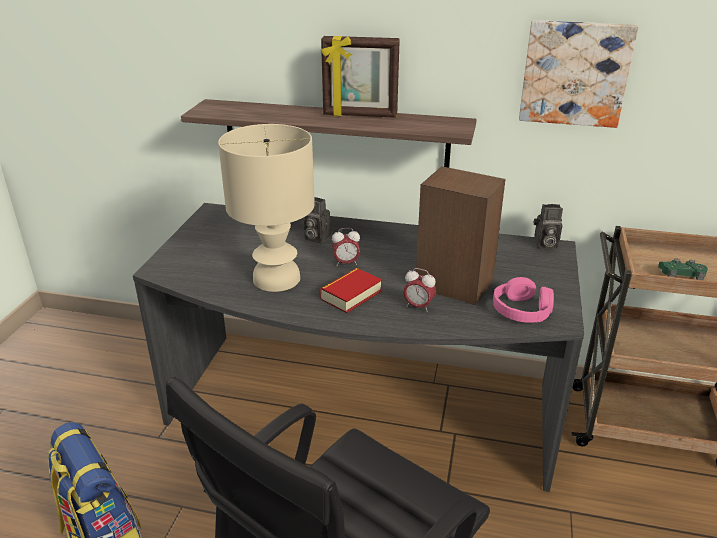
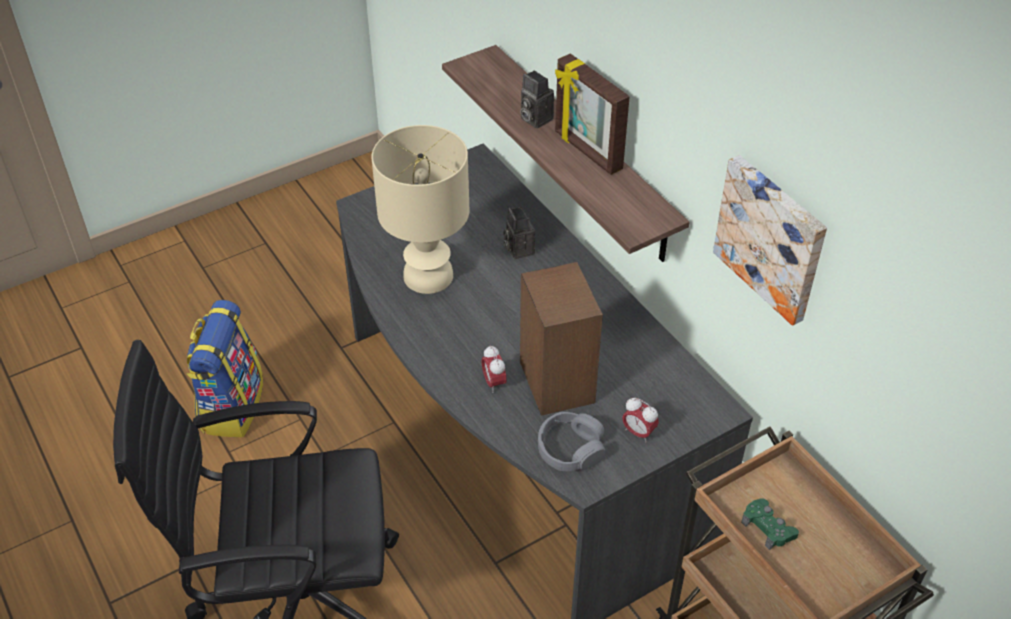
camera: 45 degrees right, 15 degrees up
book [320,268,382,313] -> none
alarm clock [332,228,360,266] -> alarm clock moved to [622,398,659,442]
pink headphones [493,277,554,323] -> grey headphones [538,412,605,471]
camera [534,204,563,250] -> camera moved to [520,70,554,129]

